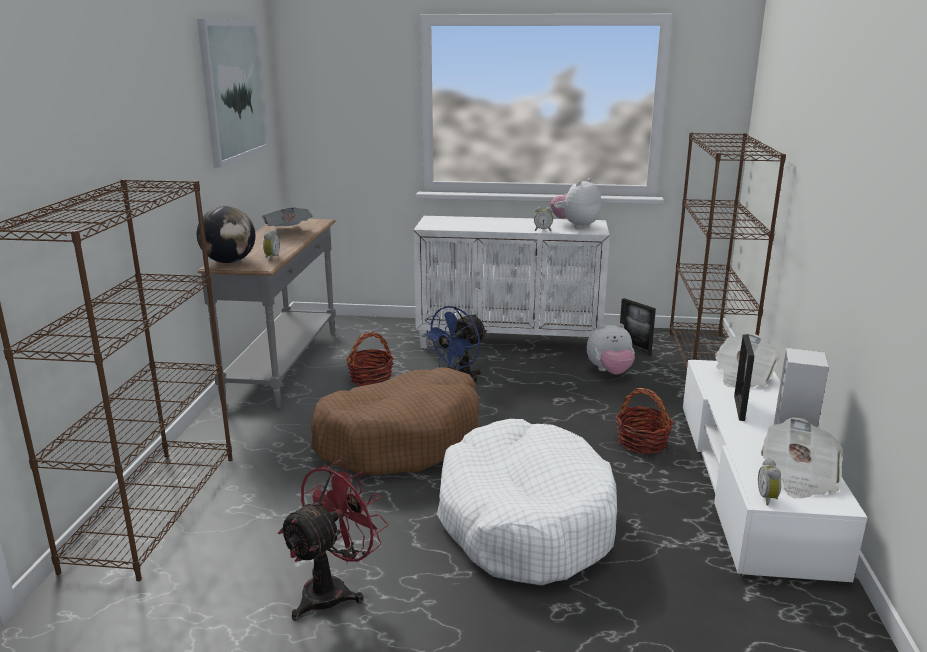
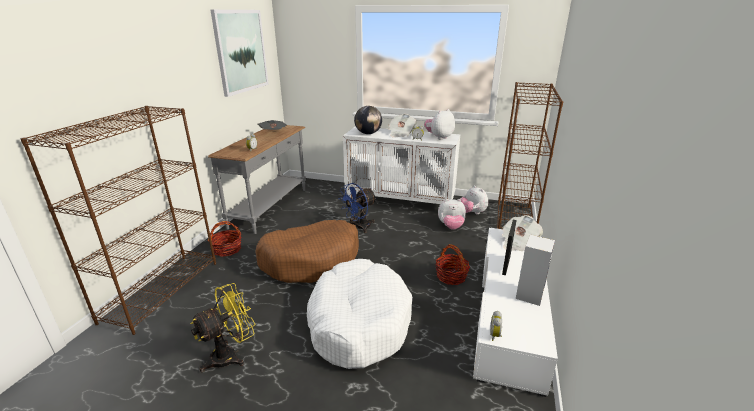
camera: 10 degrees right, 5 degrees up
globe [197,206,255,263] -> globe moved to [354,106,382,134]
red fan [278,460,388,621] -> yellow fan [191,283,255,373]
basket [346,332,394,386] -> basket moved to [208,221,241,257]
picture frame [620,298,656,356] -> plush toy [460,185,488,214]
newspaper [761,417,843,499] -> newspaper moved to [388,114,417,137]

